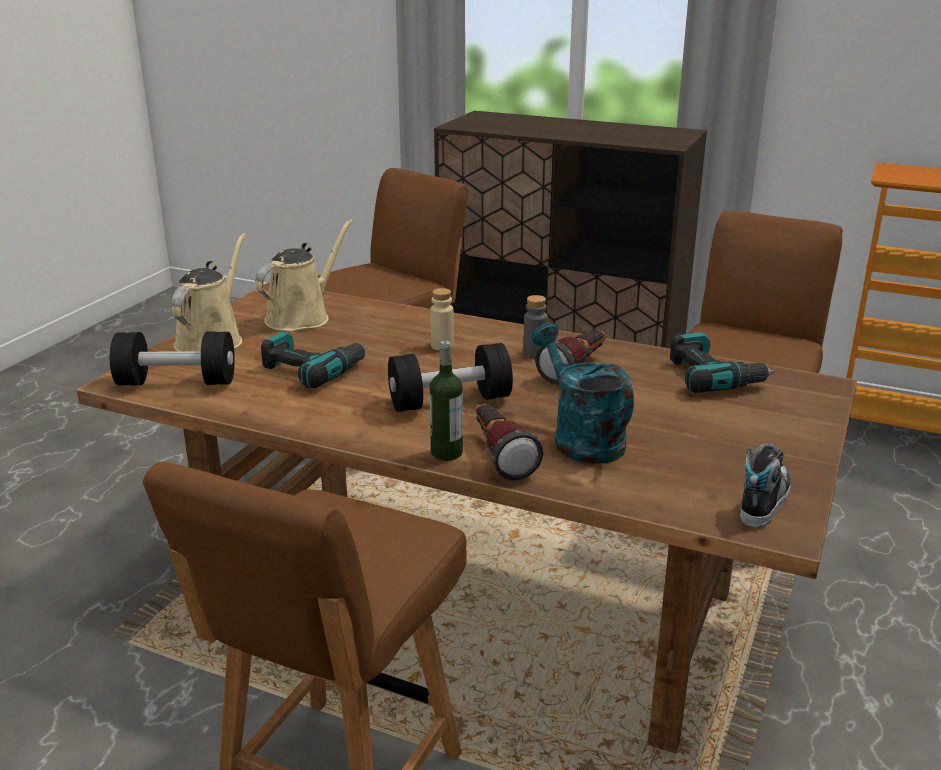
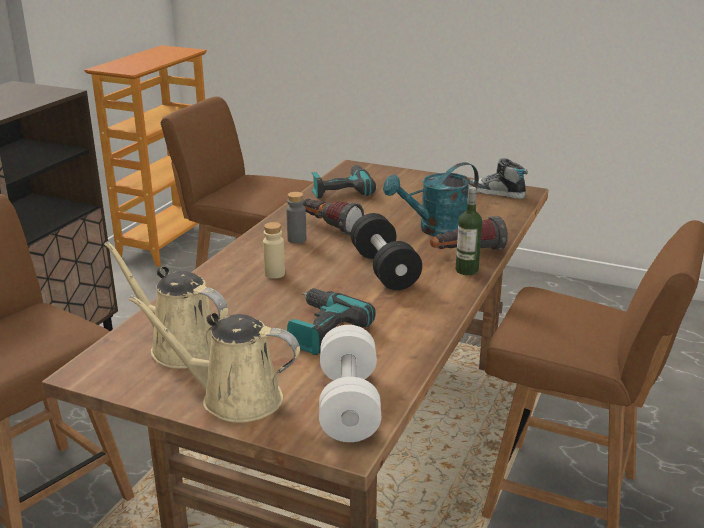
camera: 90 degrees left, 0 degrees up
black dumbbell [110,331,235,386] -> white dumbbell [319,325,381,442]

